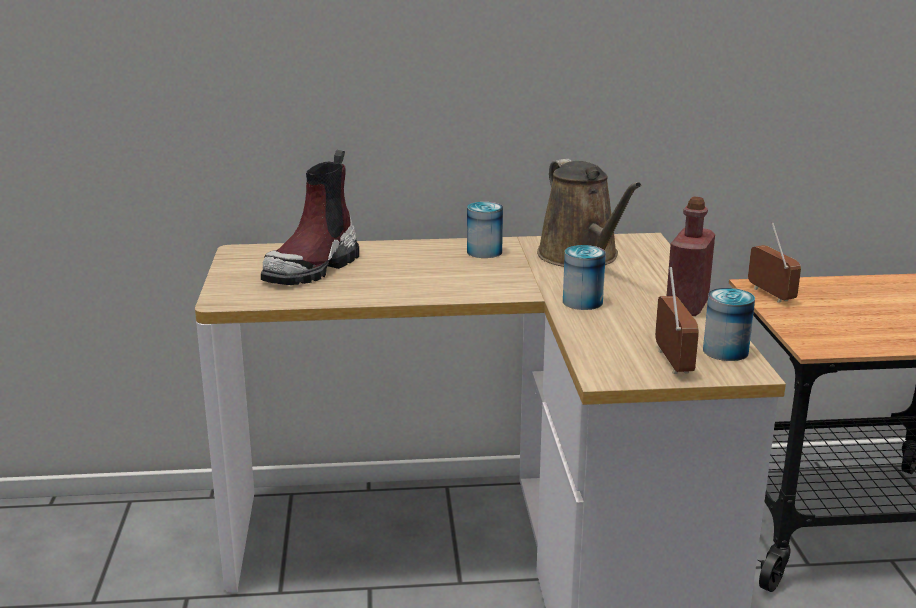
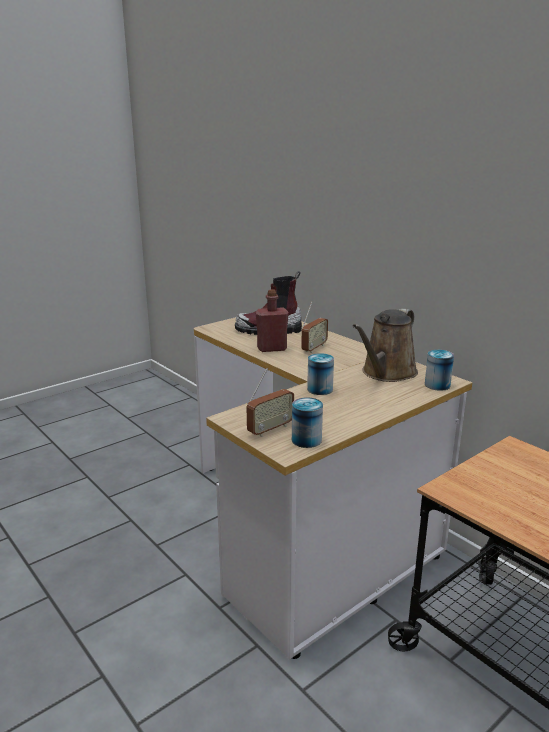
camera: 55 degrees right, 0 degrees up
can [467,202,503,258] -> can moved to [425,350,454,391]
red bottle [667,197,715,316] -> red bottle moved to [255,289,289,352]
radio [748,222,801,303] -> radio moved to [301,301,328,353]

